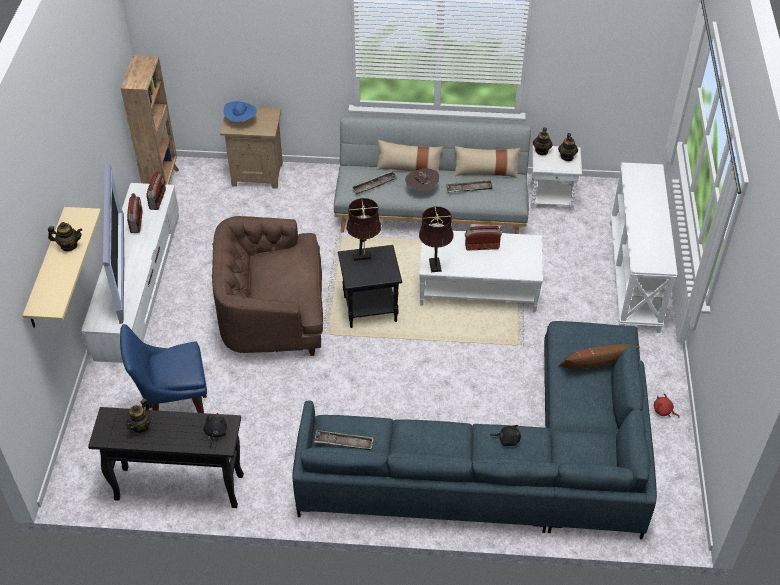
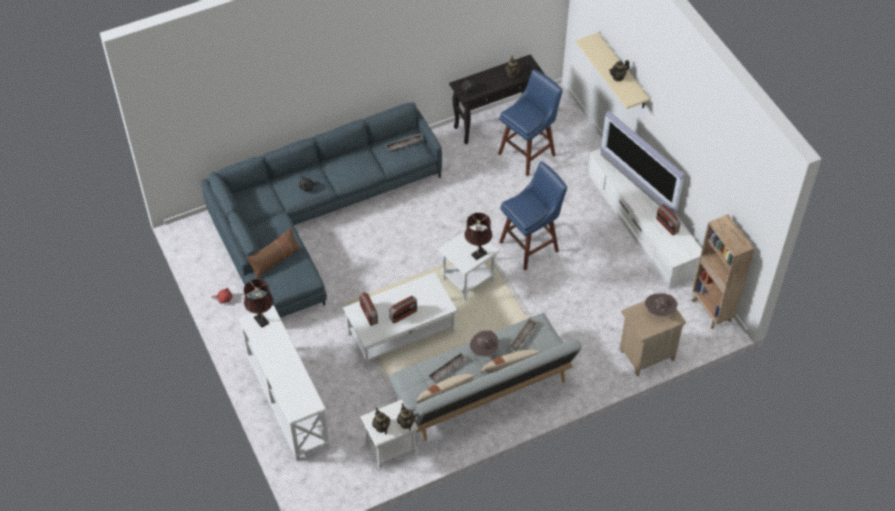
camera: 150 degrees right, 5 degrees up
radio [146,171,166,210] -> radio moved to [359,292,378,326]
brown armchair [212,216,323,356] -> blue stool [499,162,567,270]
blue hat [223,101,257,123] -> brown hat [645,293,678,317]
black side table [338,245,402,328] -> white side table [438,226,499,301]
brown table lamp [419,207,454,272] -> brown table lamp moved to [244,279,273,328]

